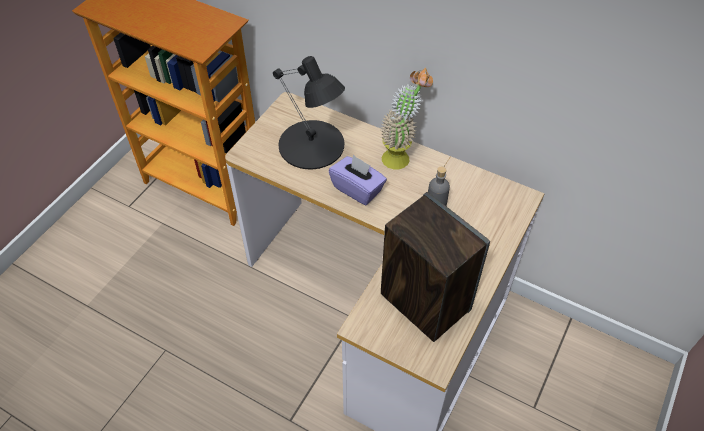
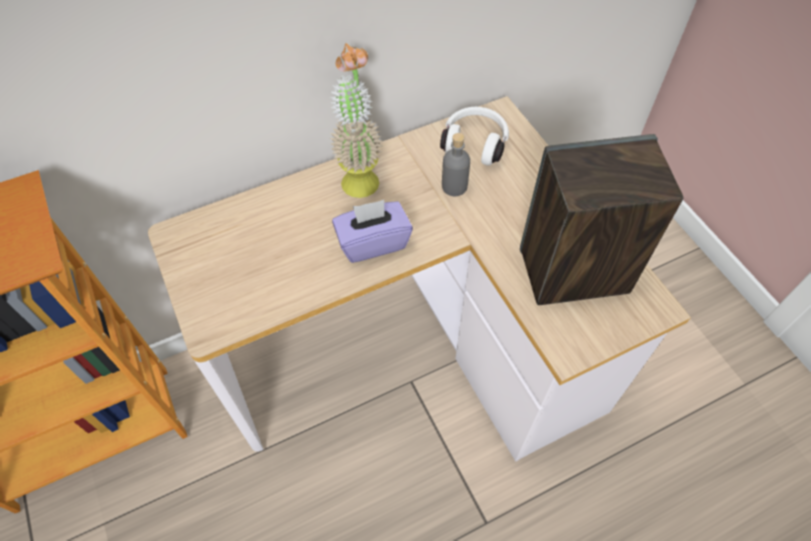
camera: 55 degrees left, 5 degrees up
black table lamp [273,56,345,169] -> none
none -> white headphones [440,107,509,166]

